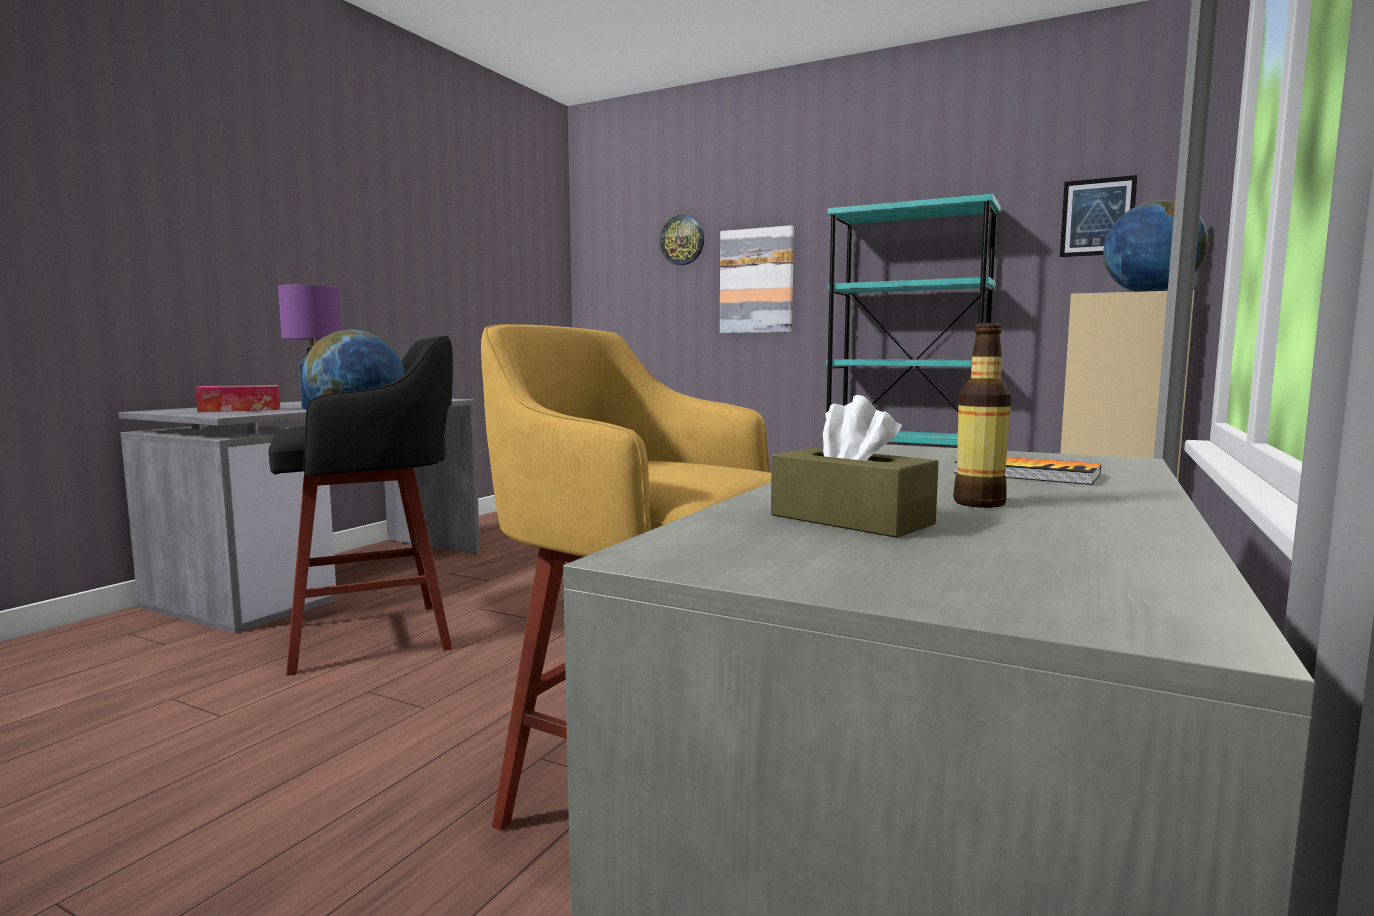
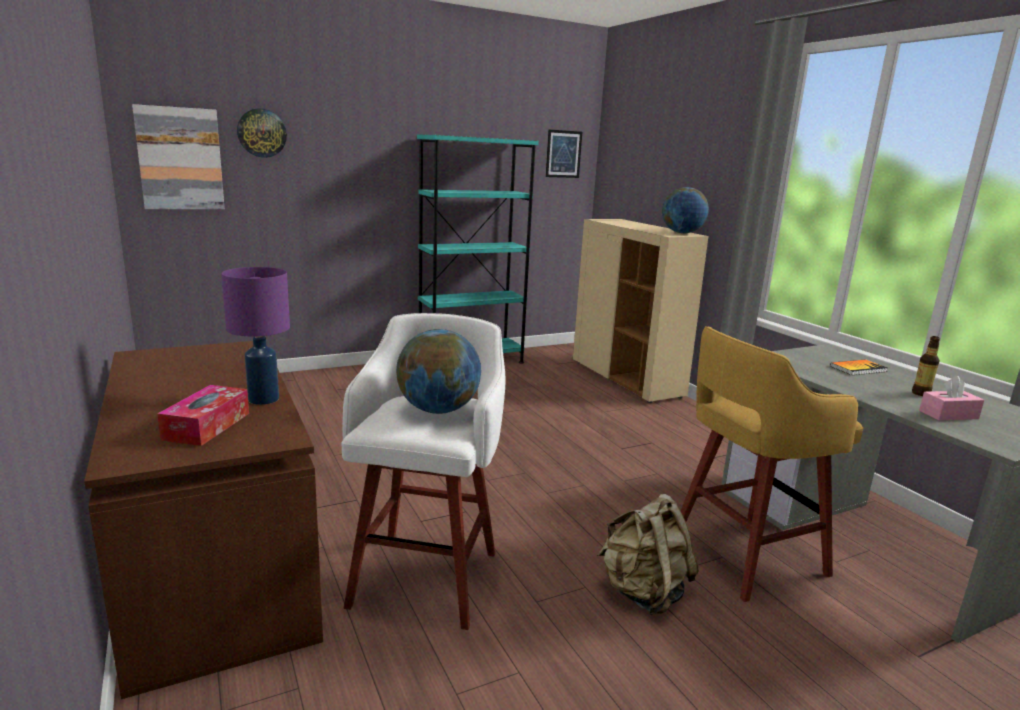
camera: 55 degrees left, 10 degrees up
grey desk [118,399,480,634] -> brown desk [84,341,323,699]
black stool [268,336,453,676] -> white stool [341,313,505,630]
picture [720,225,794,333] -> picture moved to [132,104,225,210]
brown tissue box [771,395,938,538] -> pink tissue box [919,376,984,421]
none -> beige backpack [597,494,699,615]

